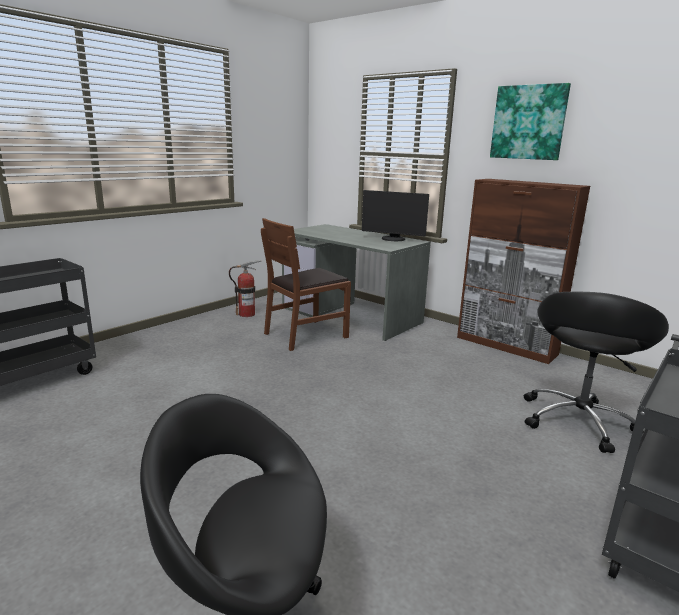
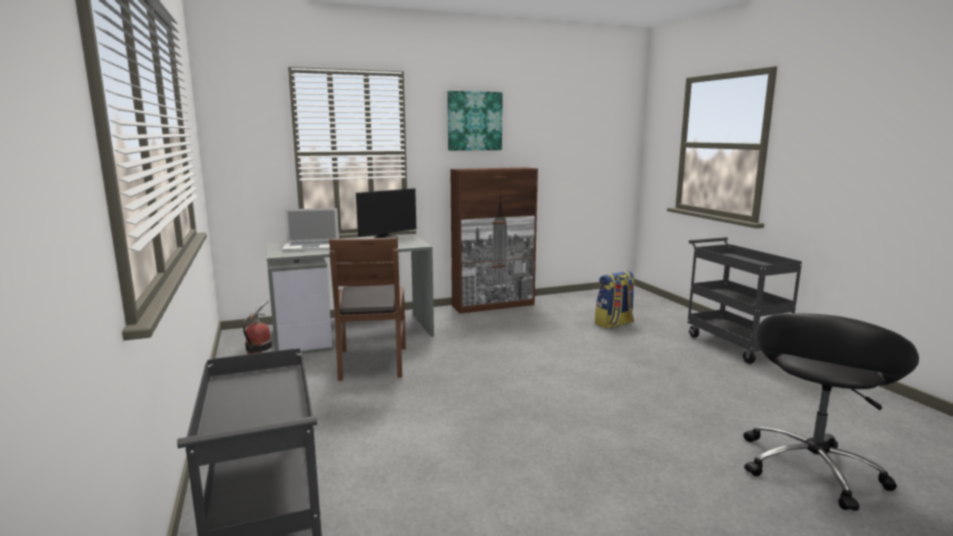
camera: 60 degrees left, 5 degrees down
black office chair [524,291,669,453] -> backpack [595,271,635,329]
none -> laptop [282,208,339,251]

